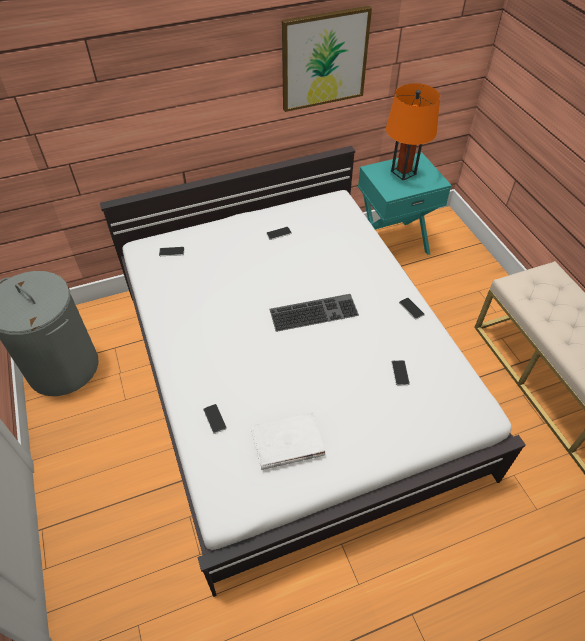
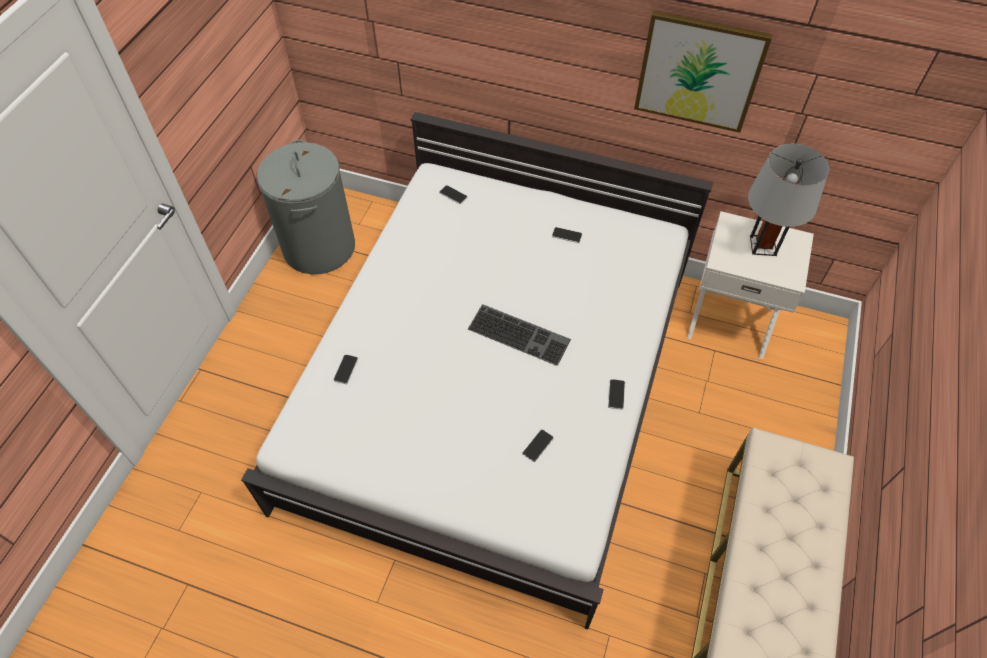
camera: 40 degrees right, 5 degrees up
white book [251,412,325,470] -> none
turquoise nightstand [358,152,452,255] -> white nightstand [687,211,814,359]
orange table lamp [386,83,440,181] -> grey table lamp [748,144,829,256]

